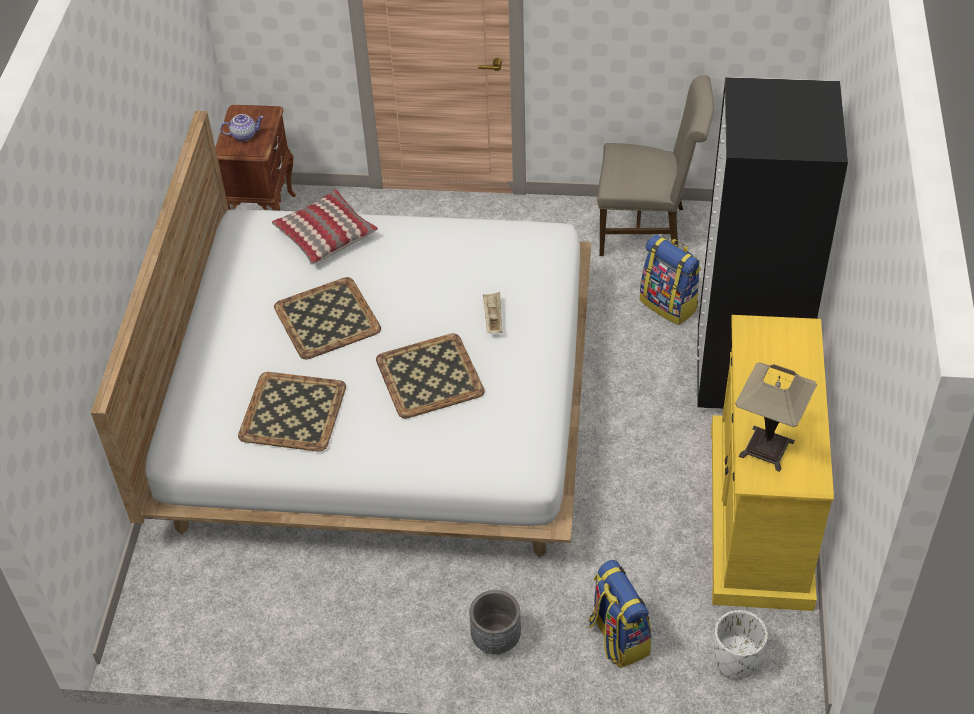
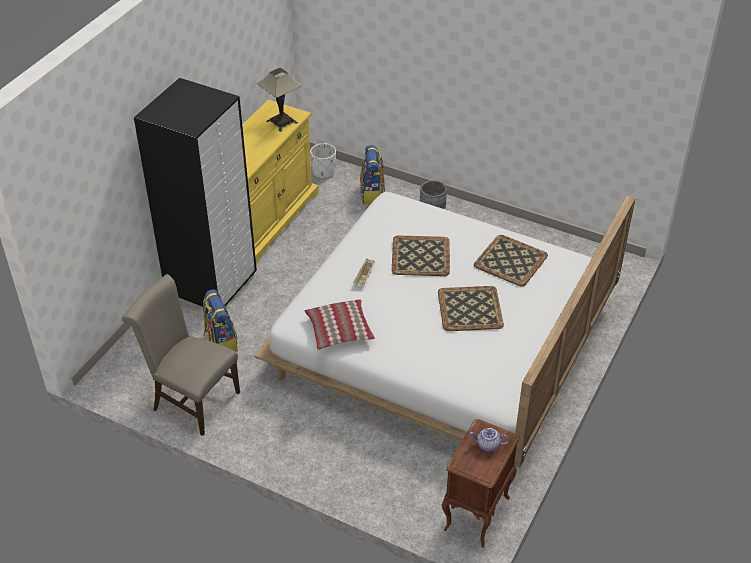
camera: 160 degrees left, 5 degrees down
pillow [272,189,378,265] -> pillow moved to [305,299,375,350]

